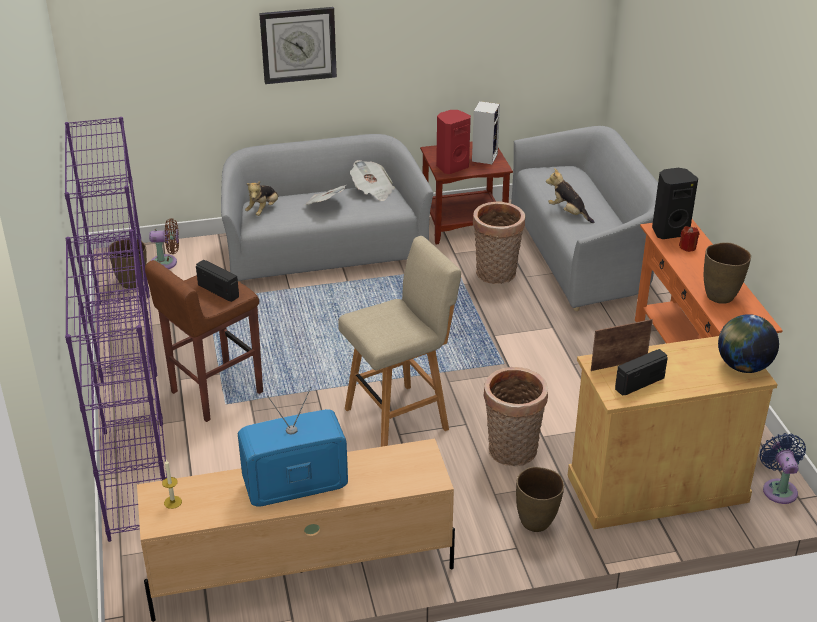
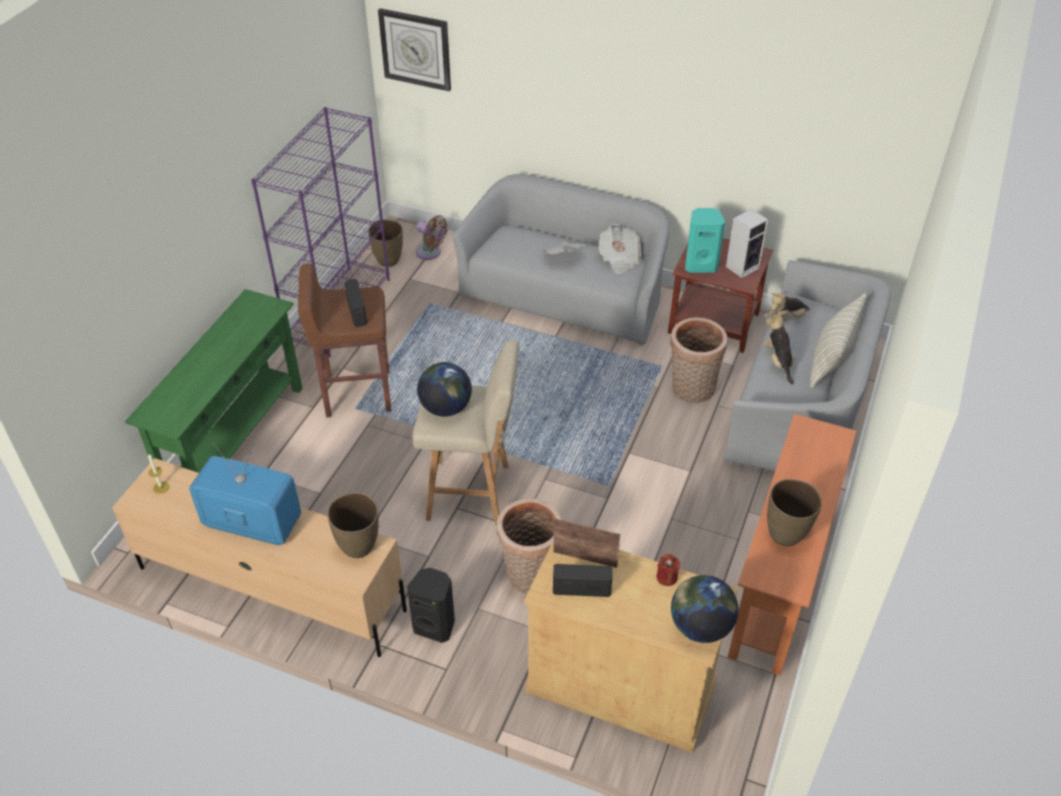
camera: 35 degrees right, 10 degrees up
purple bookcase [65,229,167,542] -> green console table [125,289,303,473]
plush toy [245,181,279,216] -> plush toy moved to [764,293,810,321]
wall clock [259,7,337,84] -> wall clock moved to [378,8,451,91]
red speaker [436,110,471,174] -> turquoise speaker [685,208,725,273]
brown vase [516,467,564,532] -> brown vase moved to [327,492,379,558]
black speaker [652,168,698,239] -> black speaker moved to [407,568,455,643]
red candle [679,226,700,252] -> red candle moved to [656,554,680,586]
blue fan [759,433,806,504] -> none
none -> globe [417,362,472,417]
none -> pillow [809,292,867,388]

